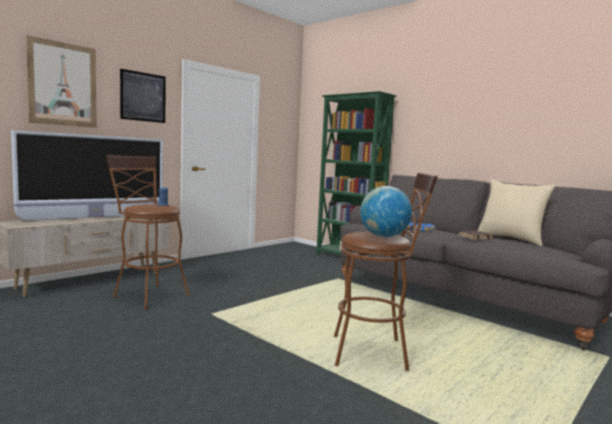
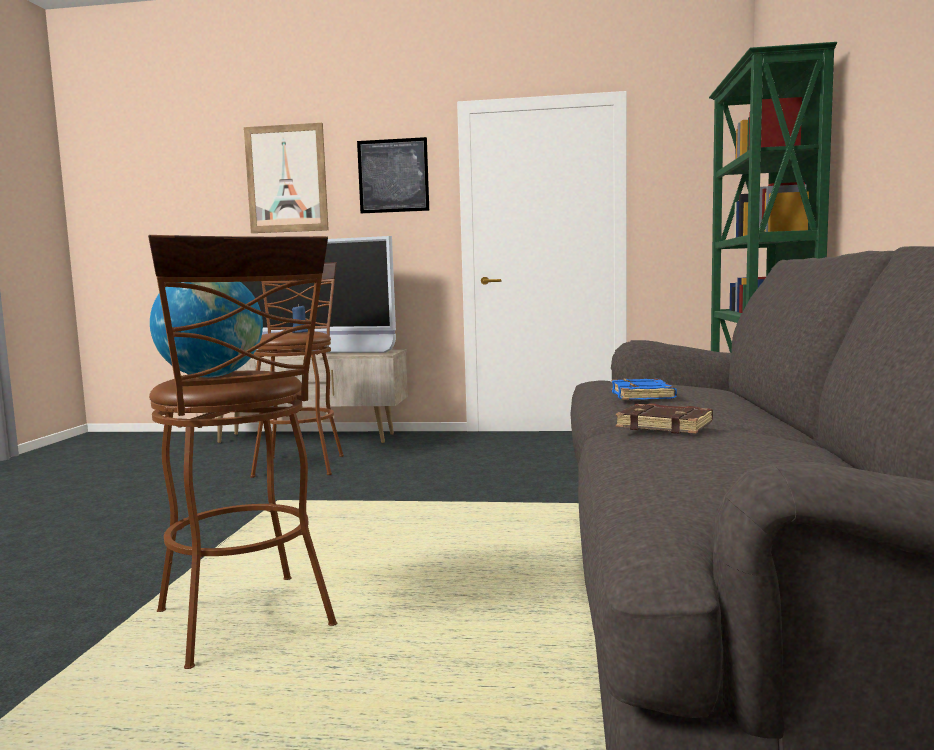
camera: 55 degrees right, 0 degrees up
beige pillow [477,179,556,246] -> none

